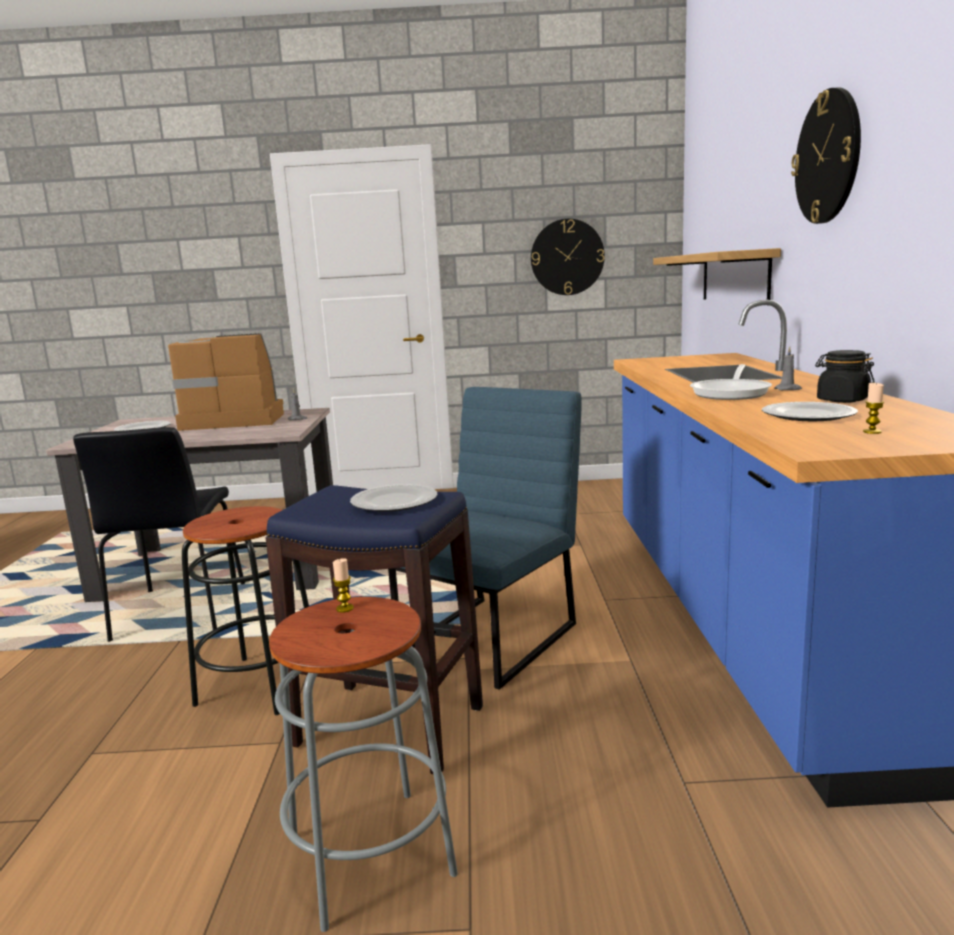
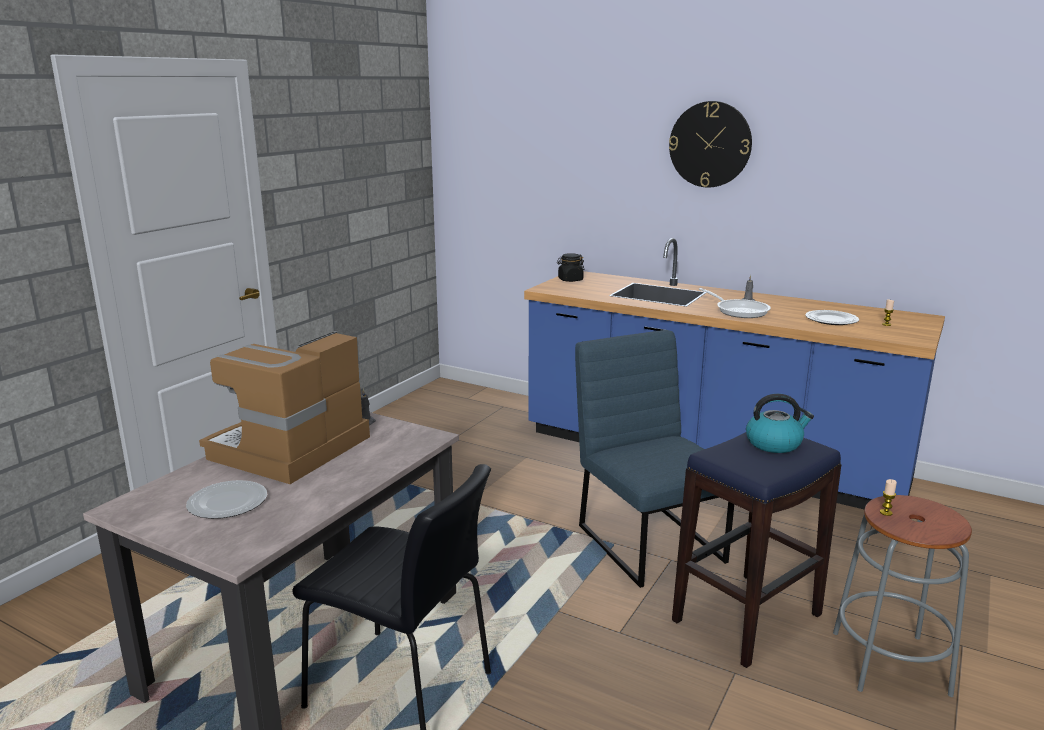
camera: 60 degrees left, 5 degrees up
black stool [182,506,309,715] -> none
plate [350,484,437,512] -> kettle [746,394,814,453]
wall clock [531,219,605,295] -> none
shelf [653,248,781,300] -> none
black jar [815,350,874,403] -> black jar moved to [557,253,585,282]

